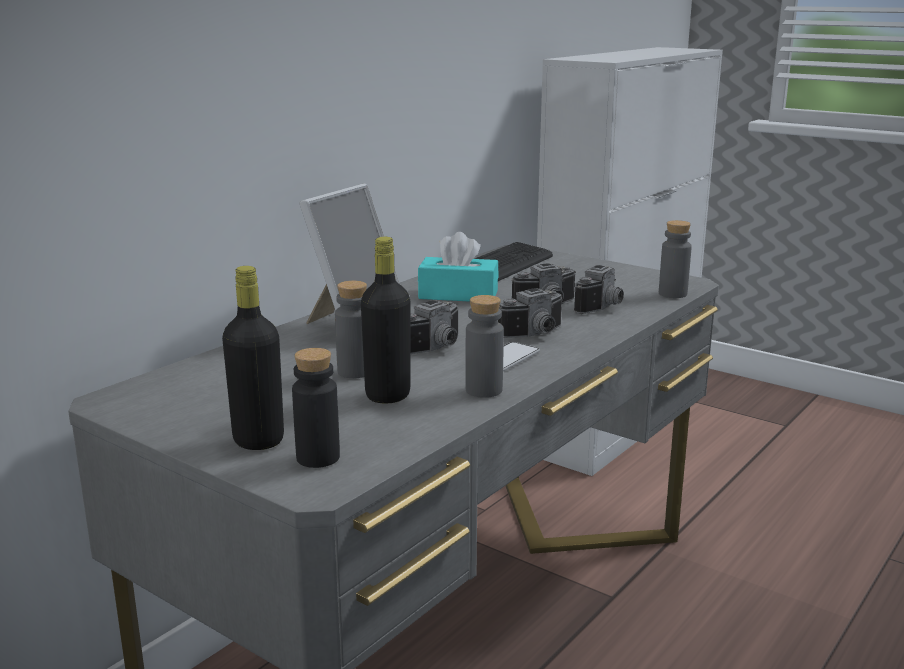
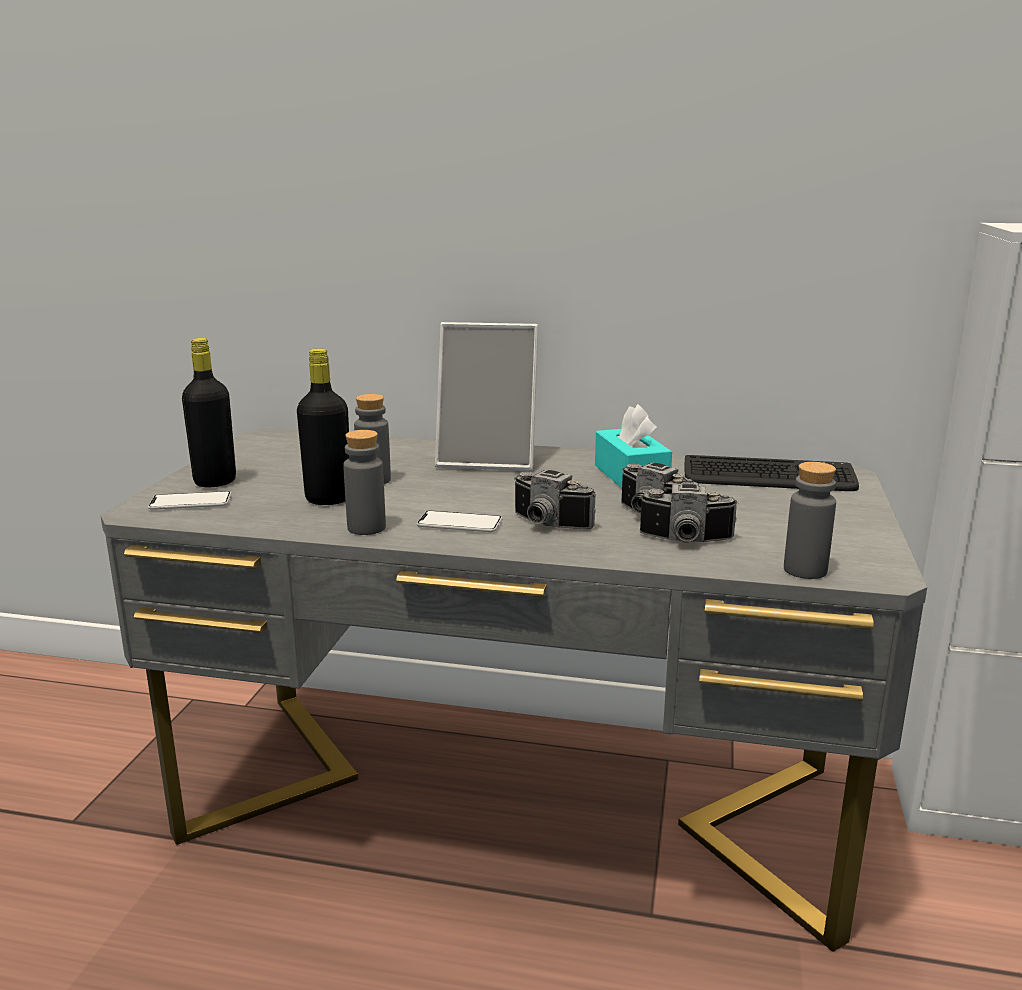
camera: 65 degrees right, 0 degrees up
black bottle [292,348,340,468] -> phone [148,491,232,510]
camera [410,300,458,354] -> none

